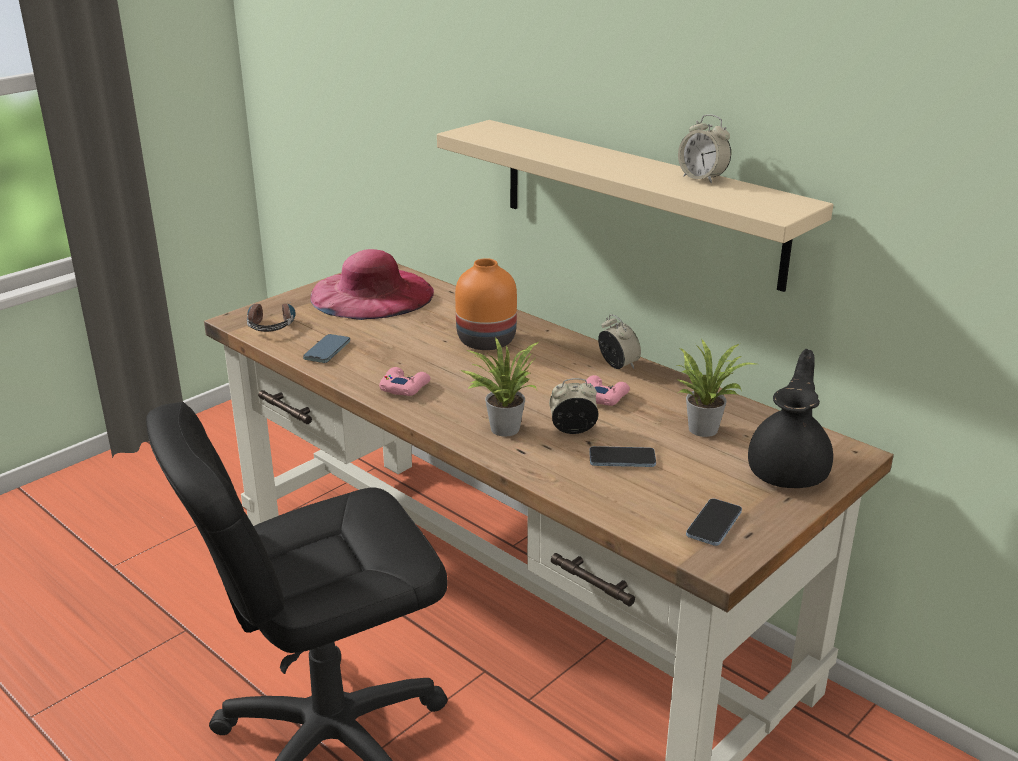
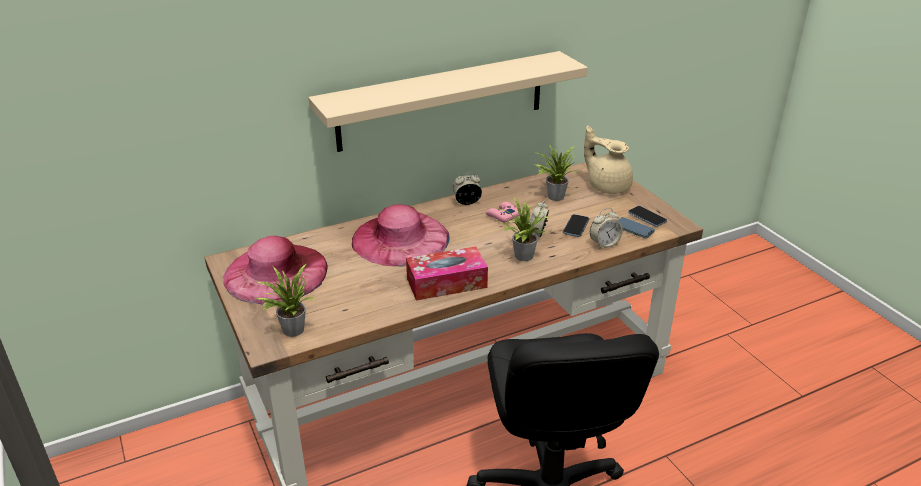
camera: 70 degrees left, 5 degrees up
headphones [247,301,296,332] -> potted plant [255,263,315,337]
phone [303,334,350,363] -> phone moved to [617,217,655,238]
pink game controller [379,367,430,396] -> tissue box [406,246,488,301]
orange vase [455,258,517,350] -> pink hat [352,204,450,266]
alarm clock [678,114,731,183] -> alarm clock moved to [590,208,623,249]
black teapot [748,349,833,488] -> beige teapot [584,126,633,194]

